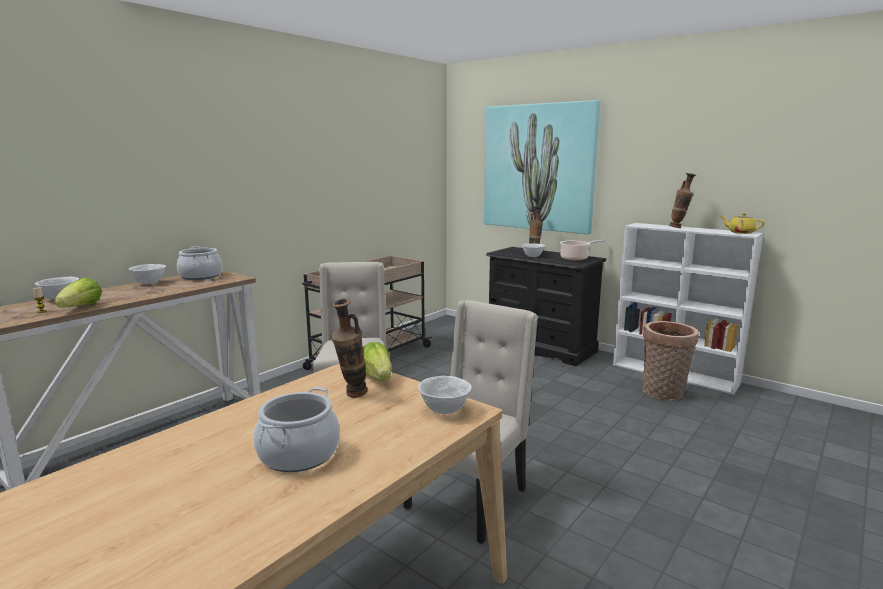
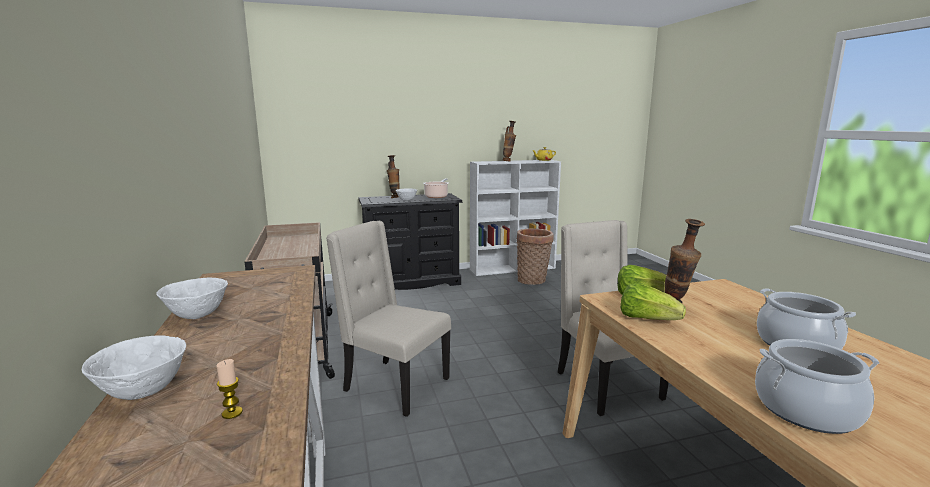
camera: 55 degrees left, 0 degrees up
lettuce [55,277,102,308] -> lettuce moved to [620,283,686,320]
cooking pot [177,246,223,280] -> cooking pot moved to [755,339,880,434]
white bowl [418,376,472,414] -> none
picture [484,100,600,234] -> none

